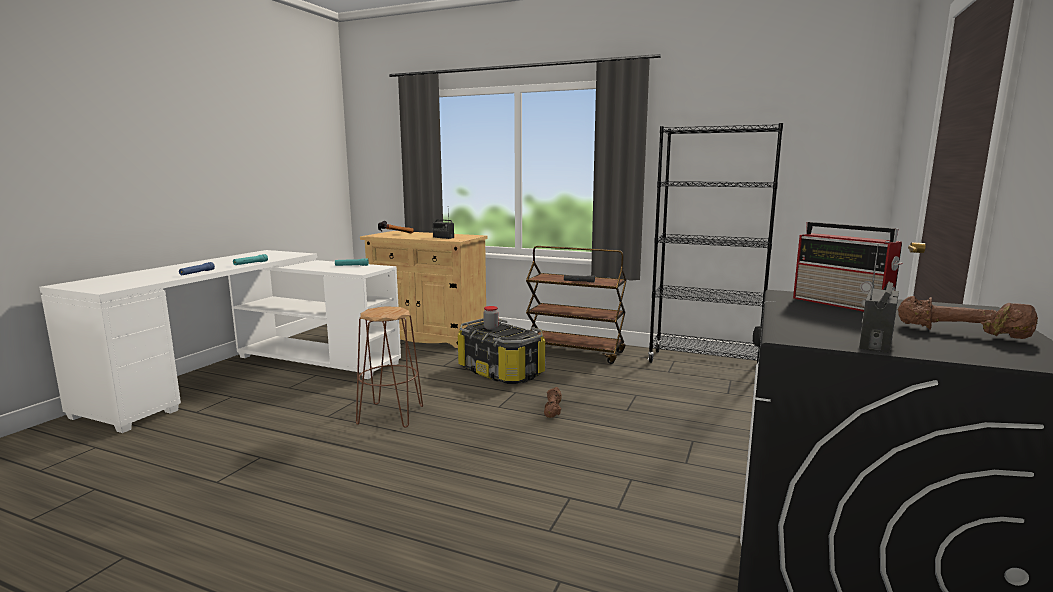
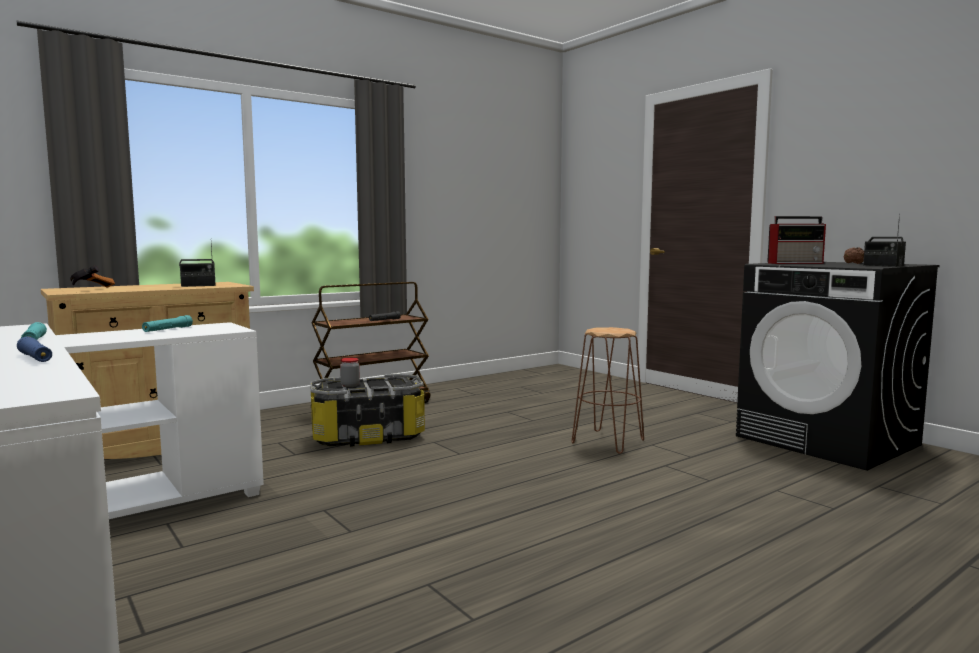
camera: 60 degrees left, 5 degrees down
brown stool [356,306,423,428] -> brown stool moved to [572,327,644,454]
brown dumbbell [544,387,562,418] -> none
black bookcase [648,123,783,367] -> none

